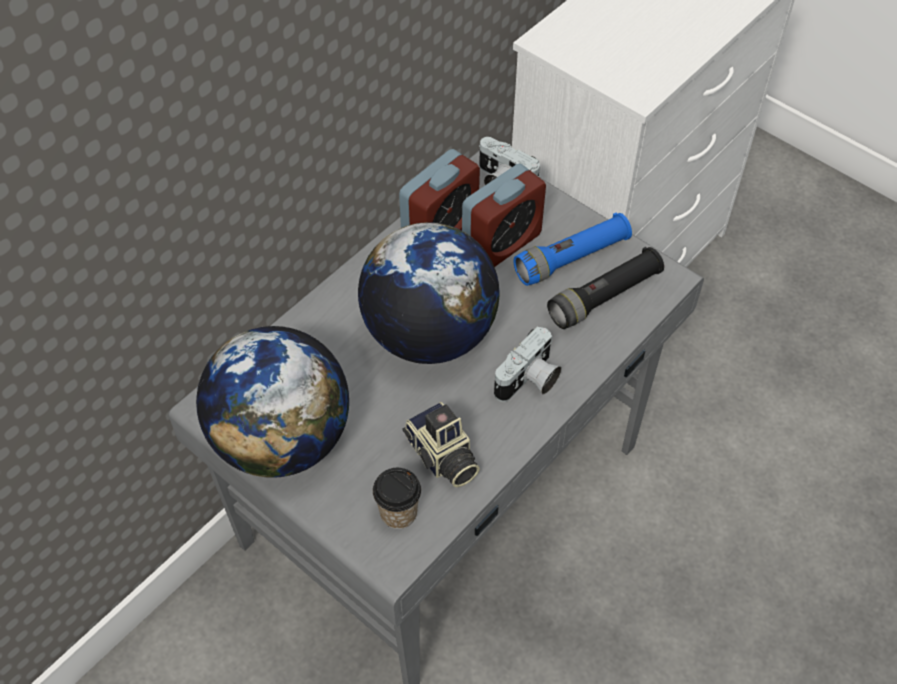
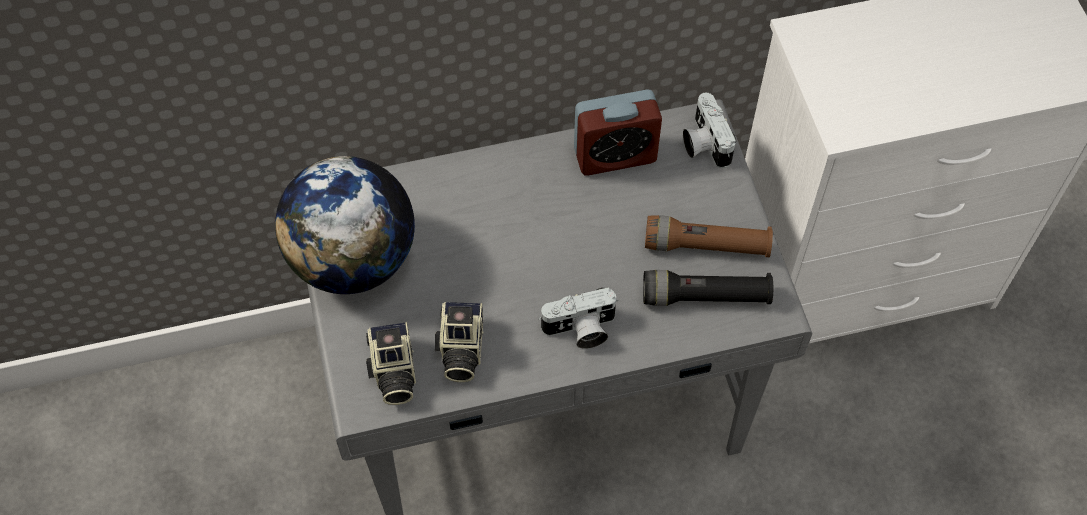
camera: 35 degrees right, 5 degrees up
globe [358,222,499,364] -> none
cup [373,468,421,529] -> camera [366,322,416,405]
alarm clock [462,164,546,267] -> none
blue flashlight [513,213,632,286] -> brown flashlight [645,215,773,257]

